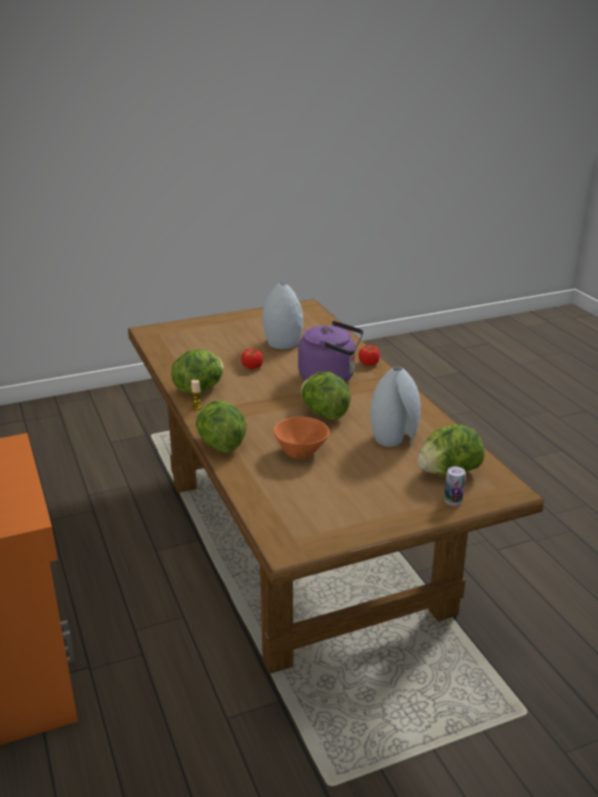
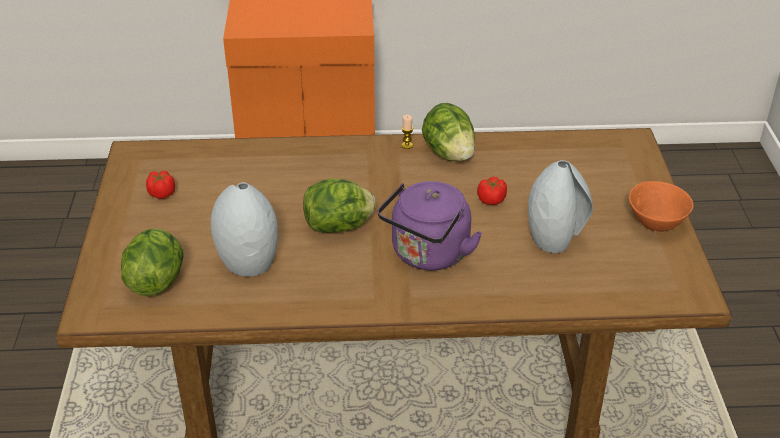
camera: 110 degrees right, 10 degrees up
lettuce [196,400,246,453] -> none
orange bowl [274,417,329,459] -> orange bowl moved to [629,181,694,232]
tomato [359,345,380,366] -> tomato moved to [146,171,175,199]
can [444,466,466,506] -> none

